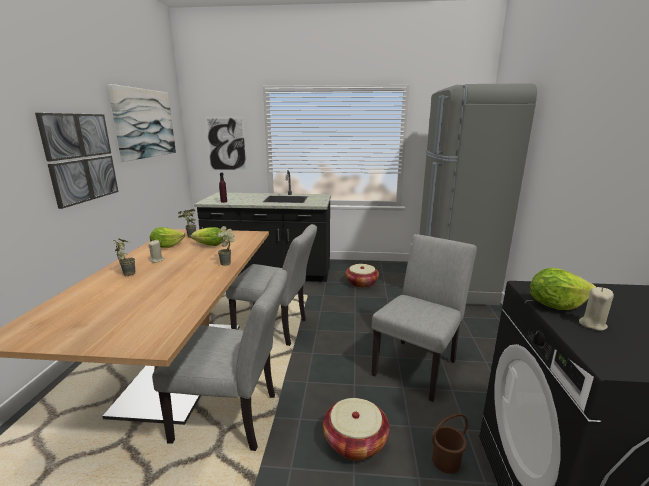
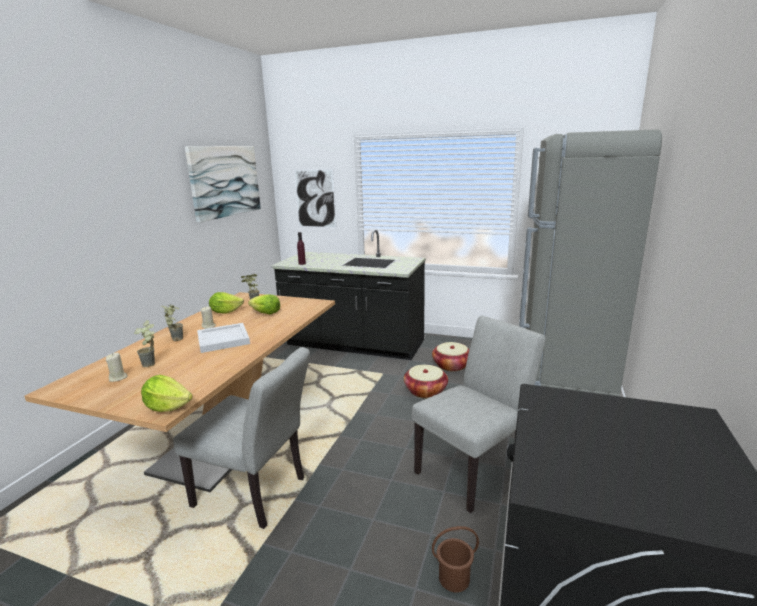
camera: 15 degrees right, 0 degrees up
picture [35,113,118,209] -> none
potted plant [218,226,235,266] -> potted plant moved to [134,320,155,367]
grey chair [226,224,317,346] -> none
basket [323,398,390,460] -> basket moved to [404,365,448,398]
lettuce [530,268,596,310] -> lettuce moved to [141,375,193,412]
beige candle [579,287,614,331] -> beige candle moved to [106,353,128,382]
none -> white tray [197,323,250,353]

